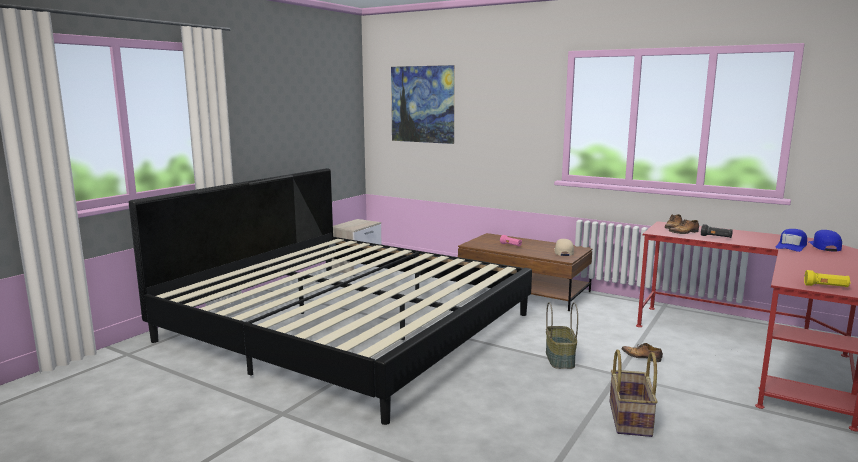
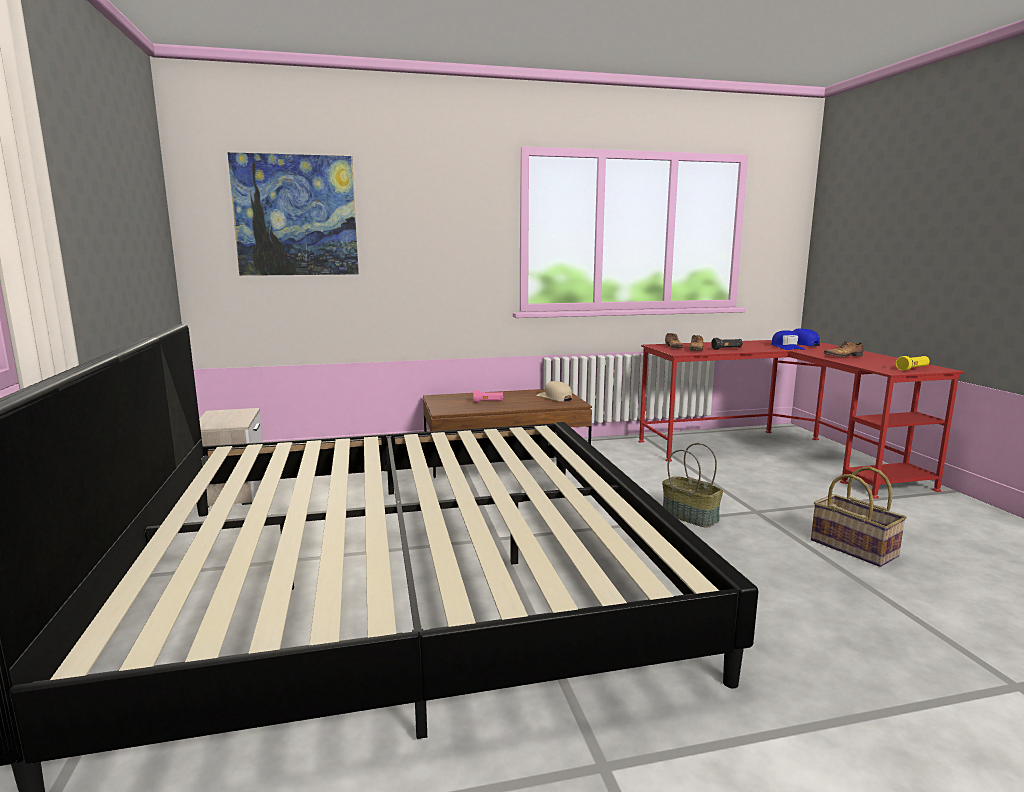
camera: 45 degrees left, 0 degrees up
shoe [622,343,663,362] -> shoe moved to [823,340,864,357]

